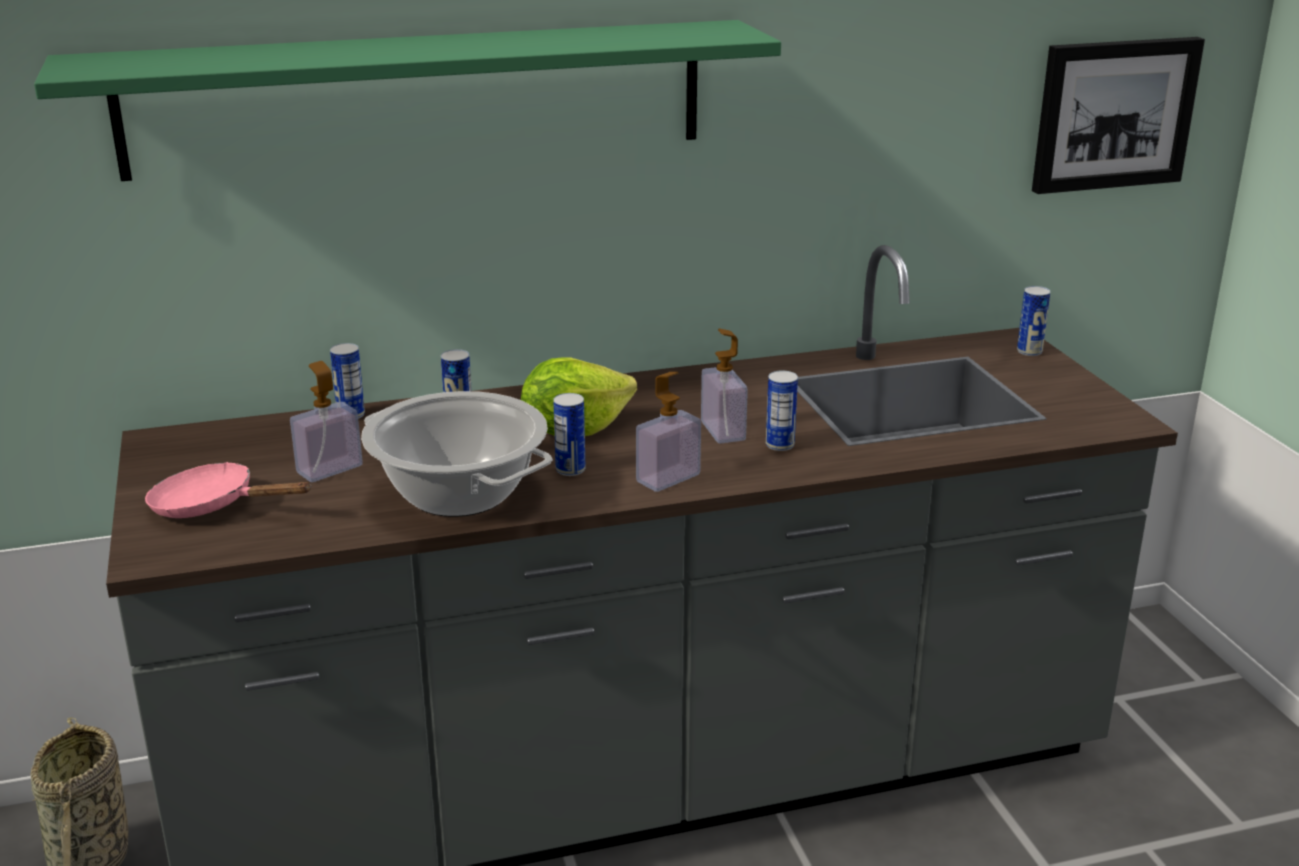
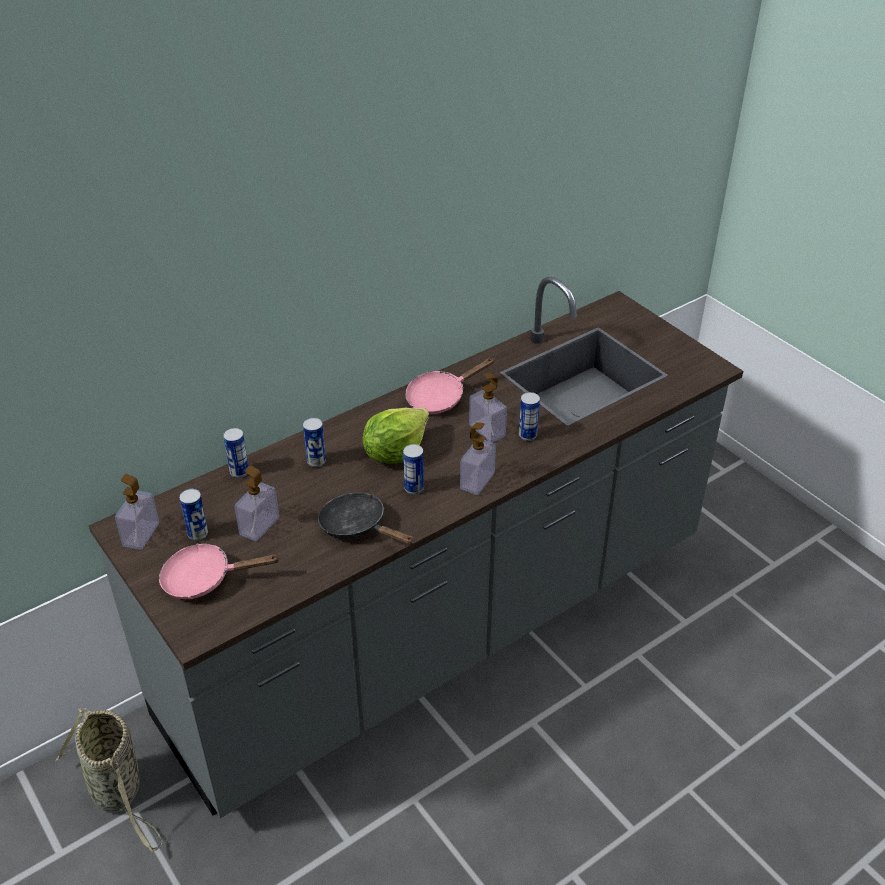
camera: 20 degrees left, 15 degrees up
green shelf [34,20,781,181] -> none
cooking pot [361,391,552,517] -> black frying pan [318,493,415,545]
can [1017,286,1050,356] -> can moved to [179,489,208,541]
picture [1032,37,1205,194] -> none
none -> soap dispenser [115,474,159,550]
none -> pink frying pan [405,358,495,414]

